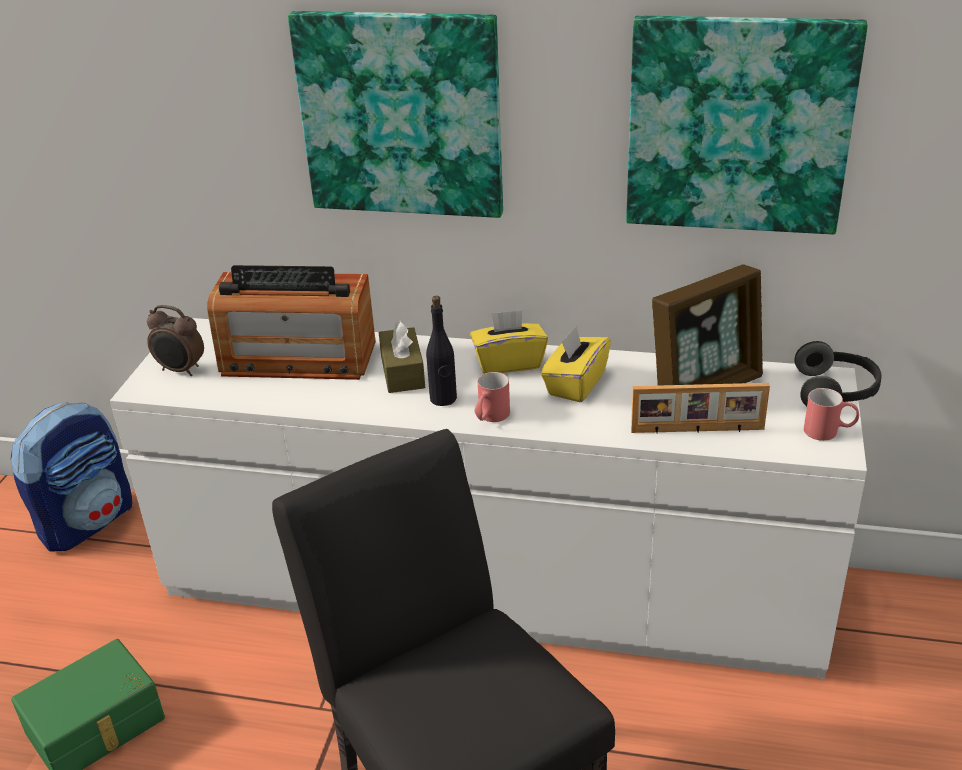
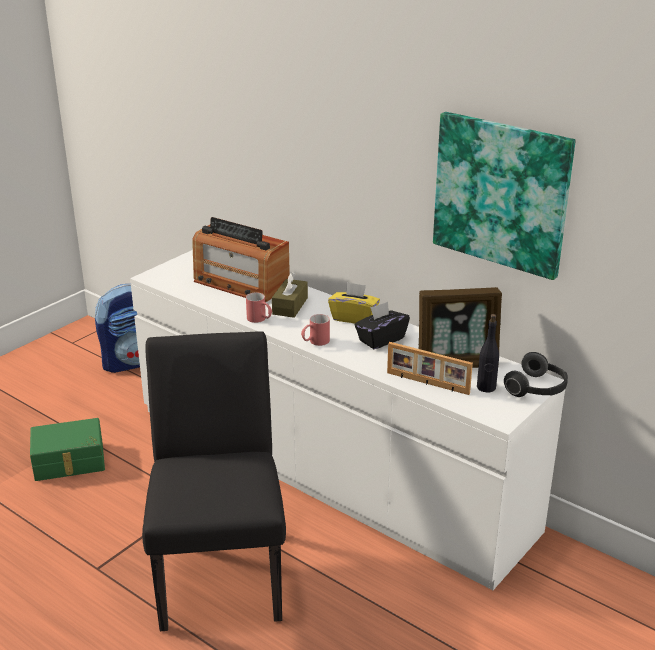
camera: 25 degrees right, 5 degrees down
alarm clock [147,305,204,376] -> none
picture [288,11,503,218] -> none
black bottle [426,296,457,406] -> black bottle moved to [477,314,499,392]
yellow tissue box [541,326,611,402] -> black tissue box [354,302,410,349]
red mug [804,388,859,441] -> red mug moved to [246,292,272,323]

